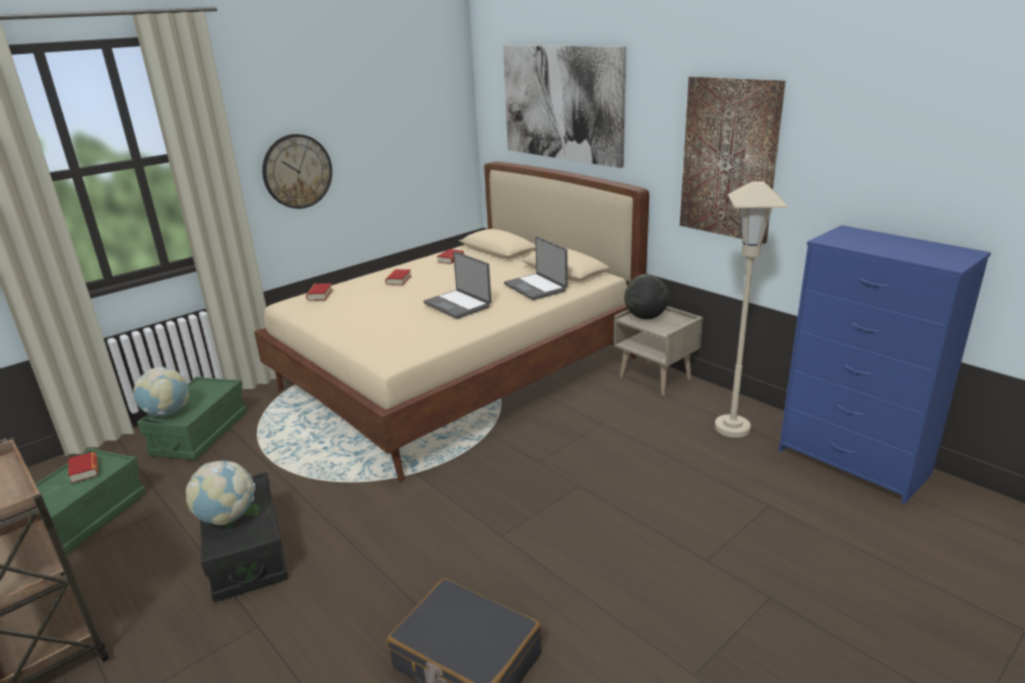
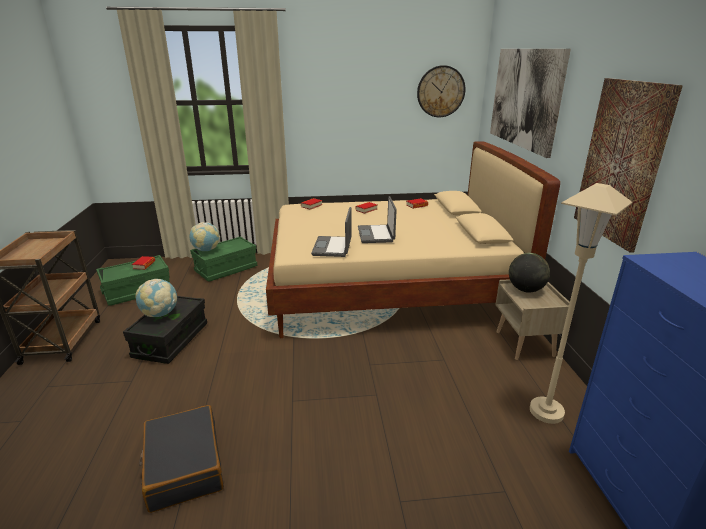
camera: 35 degrees right, 0 degrees up
wall clock [262,134,332,209] -> wall clock moved to [417,65,465,117]
laptop [504,237,568,300] -> laptop moved to [311,207,352,257]

